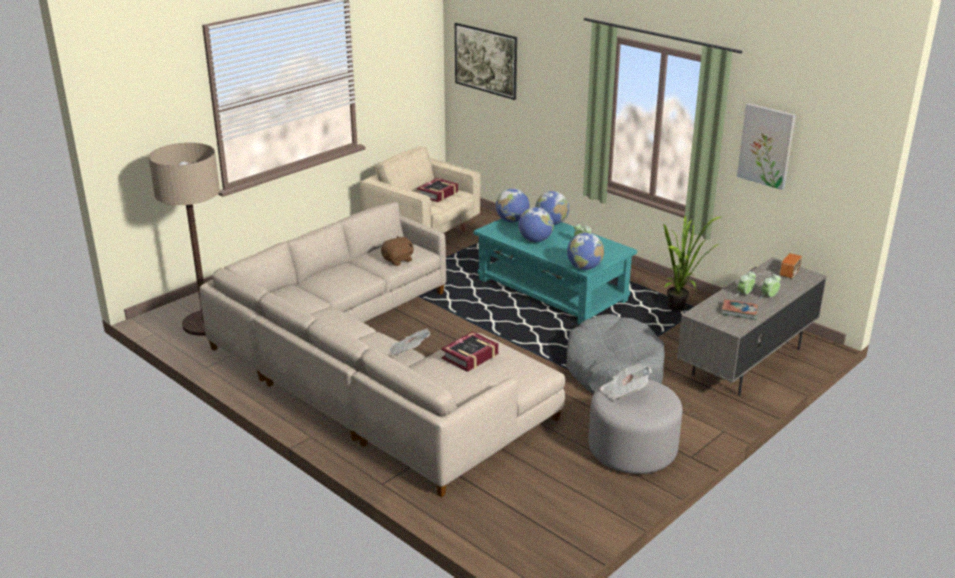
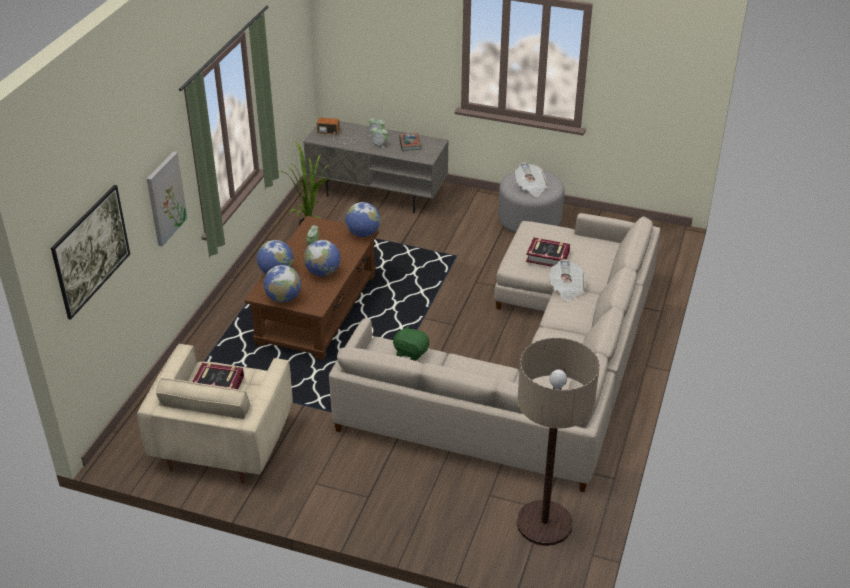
camera: 115 degrees left, 10 degrees up
brown plush toy [381,236,414,266] -> green plush toy [393,325,429,361]
turquoise coffee table [474,218,637,324] -> brown coffee table [244,216,379,360]
grey dog bed [566,314,665,394] -> none
picture [737,103,796,190] -> picture moved to [147,151,187,247]

